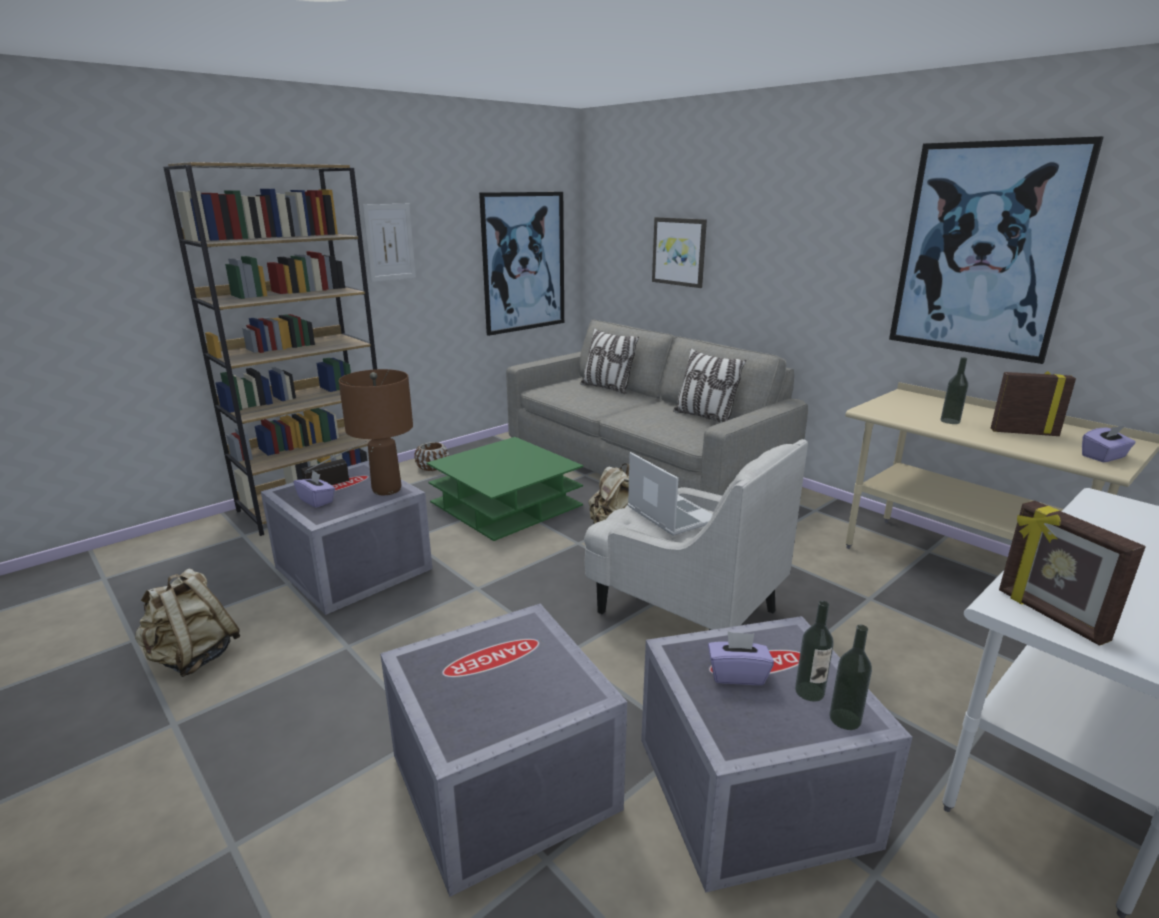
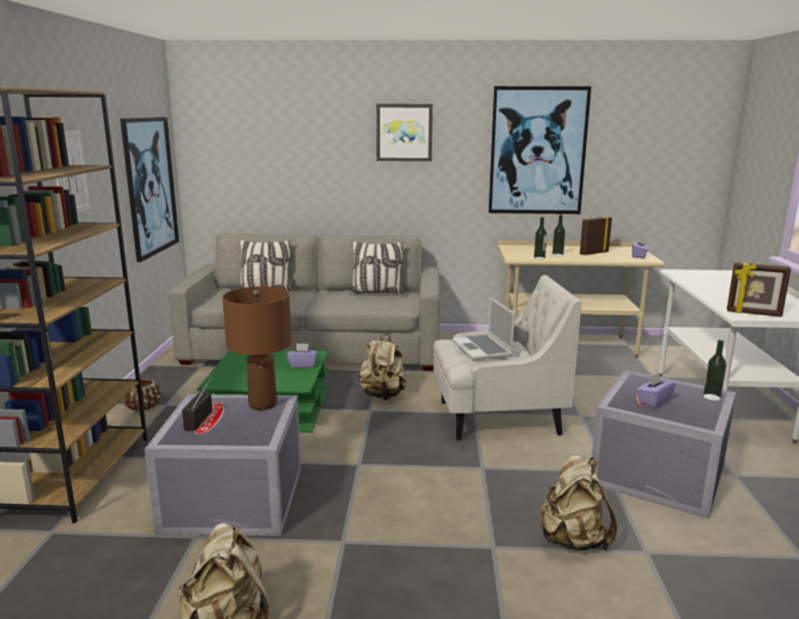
camera: 45 degrees left, 5 degrees down
purple tissue box [294,471,335,508] -> purple tissue box moved to [287,343,317,368]
grey storage box [380,604,627,897] -> beige backpack [538,455,617,551]
laptop [628,452,713,536] -> laptop turned 120 degrees counterclockwise [452,297,515,360]
picture [652,217,707,288] -> picture moved to [376,104,433,161]
bottle [795,601,834,702] -> bottle moved to [534,217,547,259]

